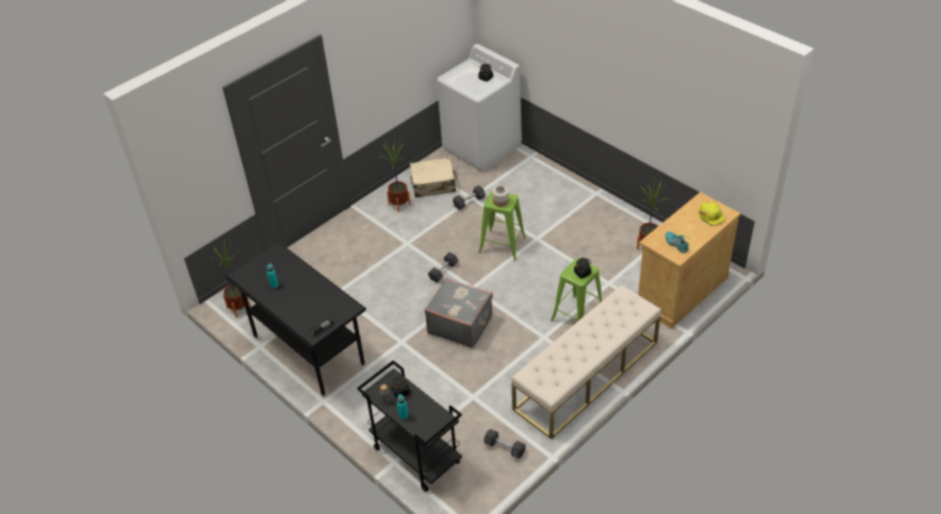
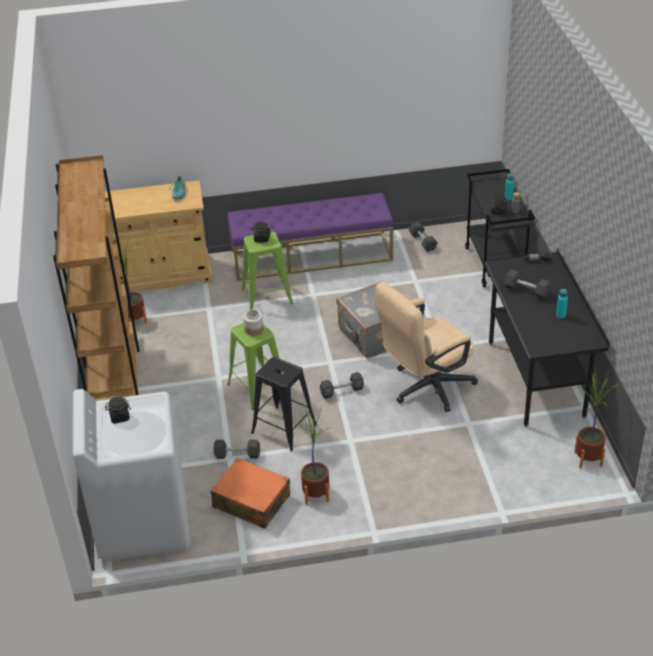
camera: 145 degrees left, 5 degrees down
beige suitcase [410,157,458,198] -> orange suitcase [211,458,290,529]
beige bench [512,285,661,439] -> purple bench [228,193,393,281]
yellow hard hat [699,201,725,226] -> none
none -> brown bookcase [53,155,140,401]
none -> black stool [251,357,317,451]
none -> beige office chair [375,282,478,412]
none -> black dumbbell [504,269,551,299]

